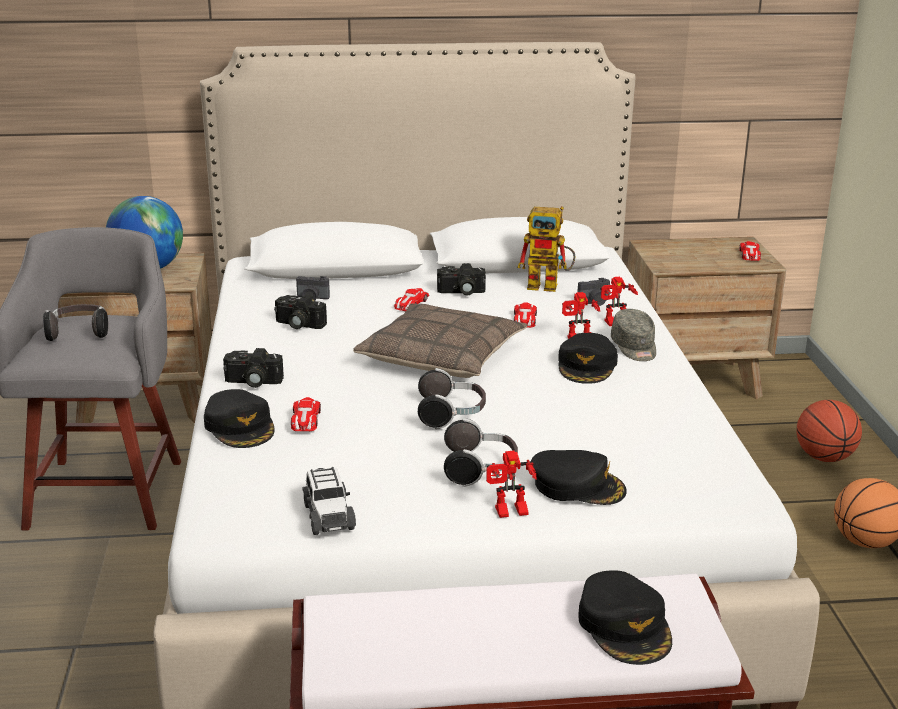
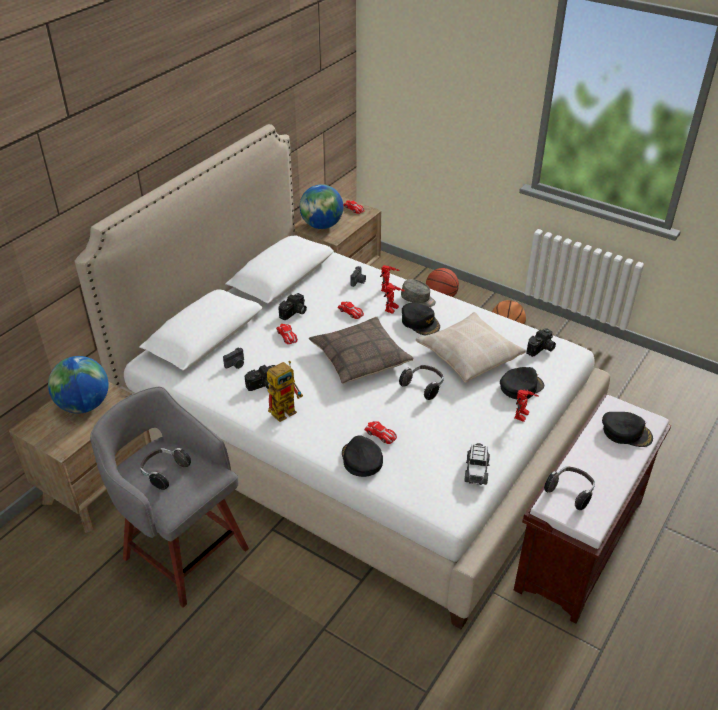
camera: 50 degrees left, 15 degrees up
black cap [204,389,275,448] -> black cap turned 120 degrees counterclockwise [342,435,383,477]
camera [223,348,284,388] -> camera moved to [526,328,556,357]
toy car [302,467,356,535] -> toy car turned 75 degrees clockwise [464,443,490,485]
headphones [444,418,518,487] -> headphones moved to [544,466,595,510]
toy robot [518,206,575,292] -> toy robot moved to [267,361,303,422]
none -> globe [300,184,343,229]
none -> beige pillow [416,312,526,383]

